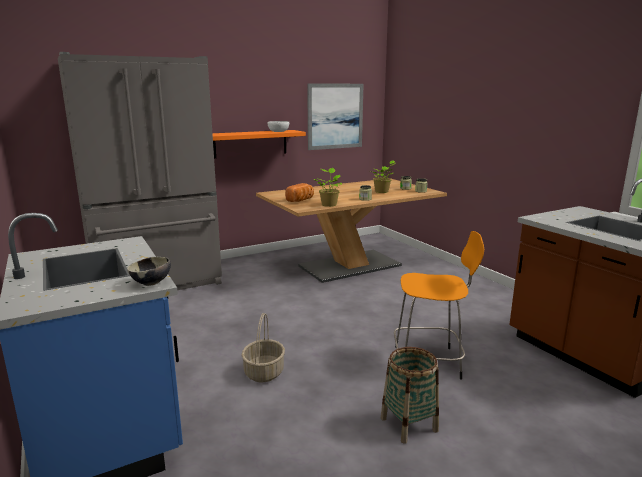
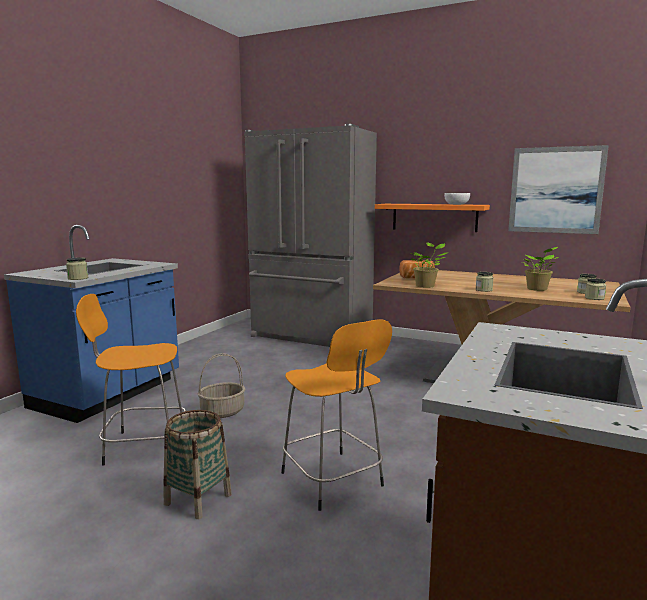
camera: 55 degrees right, 5 degrees down
bowl [127,257,171,286] -> jar [66,257,88,280]
none -> orange stool [76,294,186,466]

